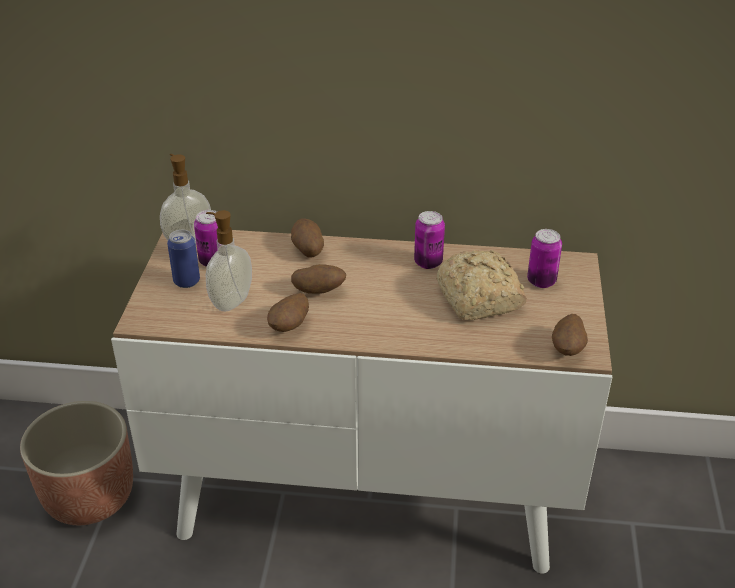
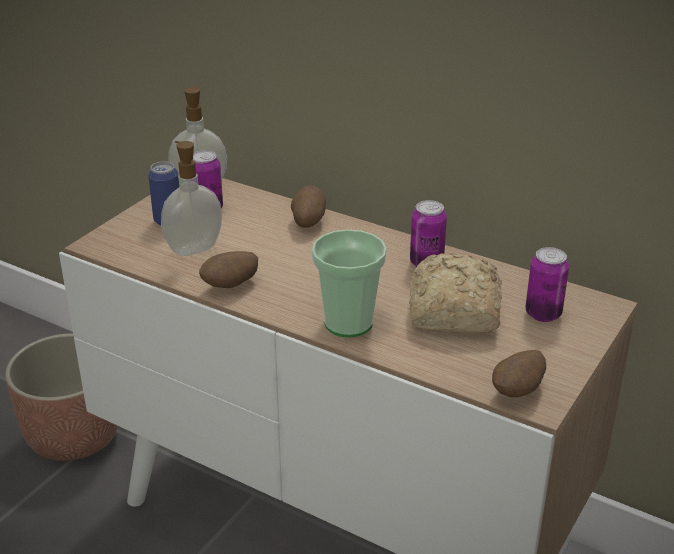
camera: 25 degrees right, 5 degrees down
potato [291,264,346,294] -> none
none -> cup [312,230,387,337]

